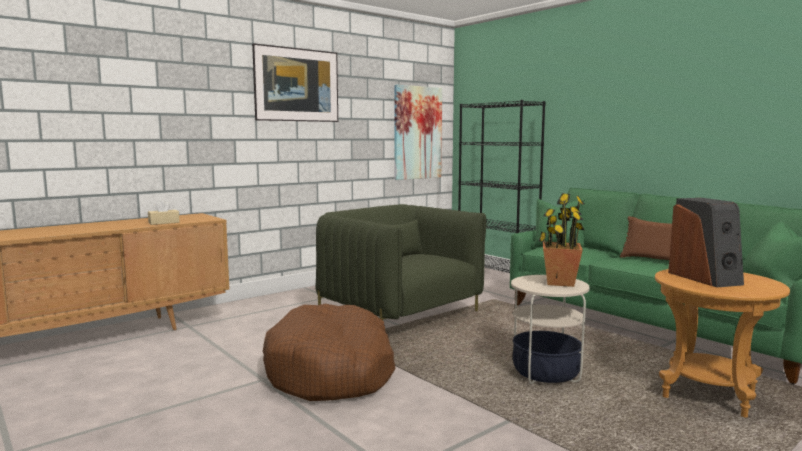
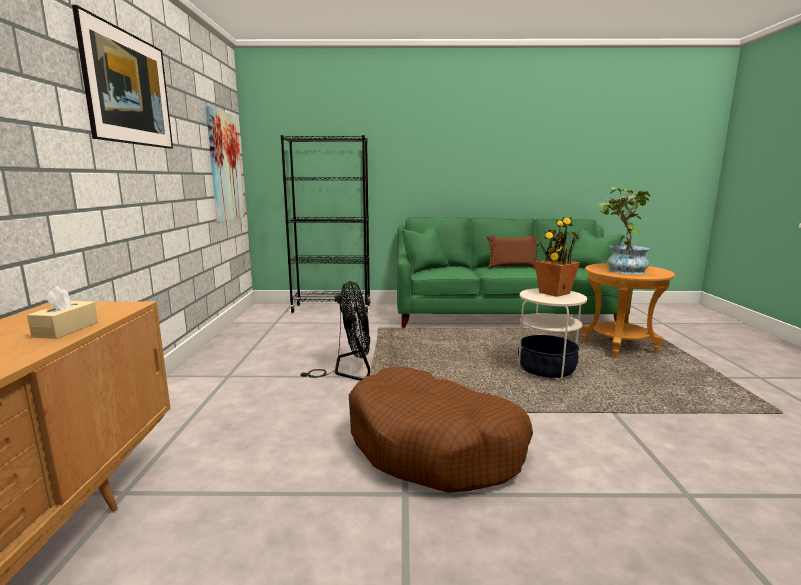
camera: 50 degrees left, 5 degrees up
green armchair [316,204,486,320] -> black fan [300,281,370,381]
speaker [668,198,744,287] -> potted plant [599,187,652,274]

